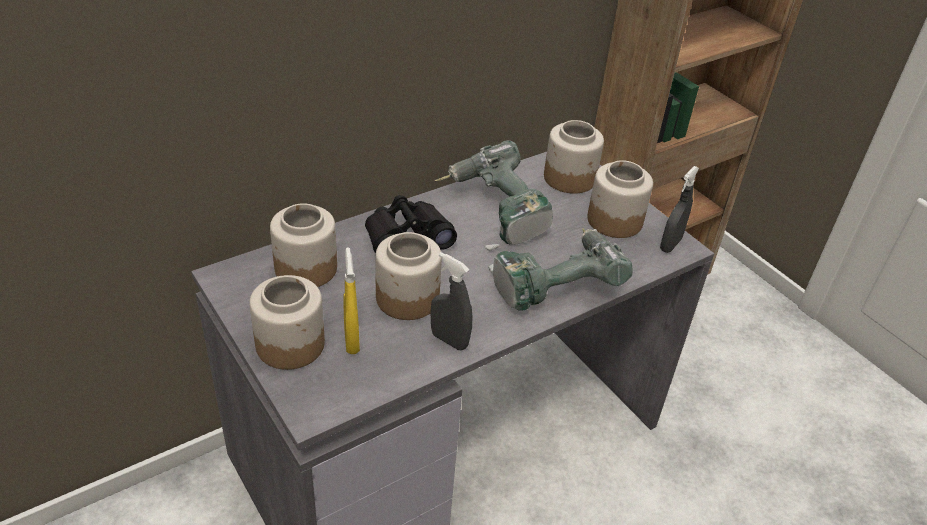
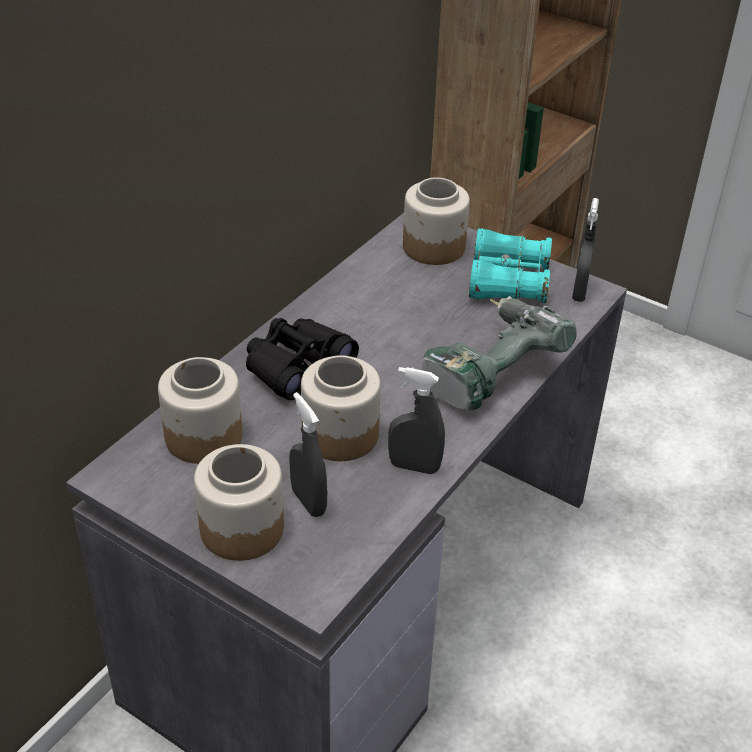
camera: 20 degrees left, 0 degrees up
yellow spray bottle [343,248,360,354] -> grey spray bottle [289,392,327,517]
power drill [434,140,553,250] -> none
jar [587,160,653,238] -> turquoise binoculars [469,228,552,303]

